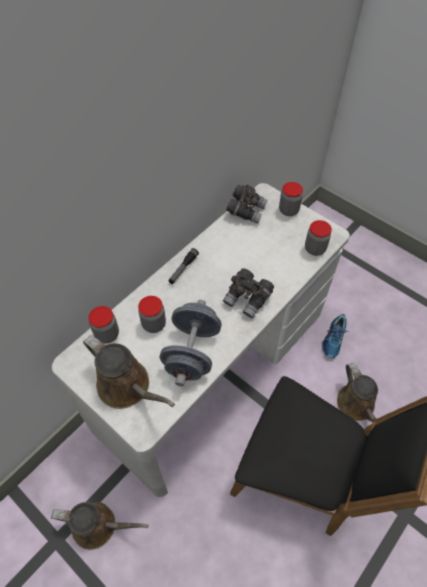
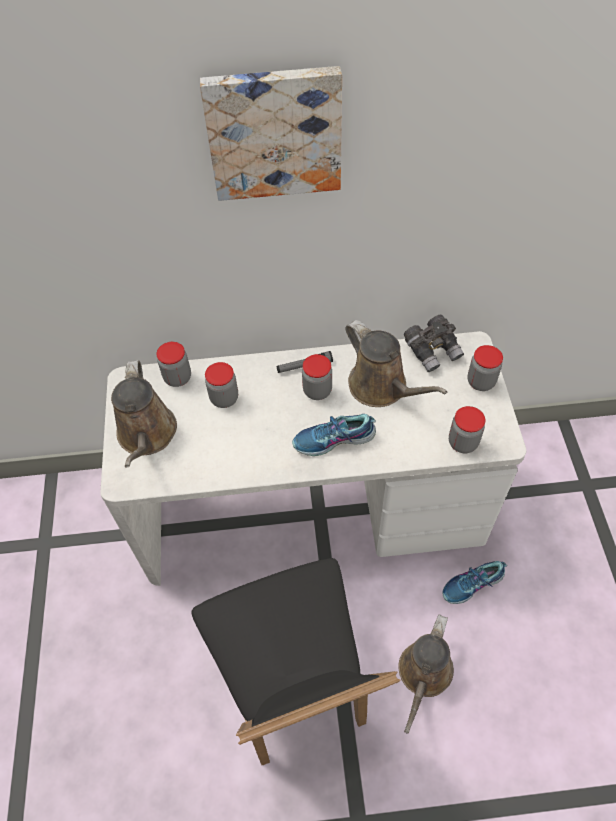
camera: 45 degrees right, 0 degrees up
brown watering can [51,502,149,550] -> brown watering can moved to [345,320,448,407]
grey dumbbell [160,300,222,387] -> none
grey binoculars [223,269,274,318] -> shoe [292,414,376,456]
none -> picture [200,66,342,201]
none -> jar [302,354,332,400]

